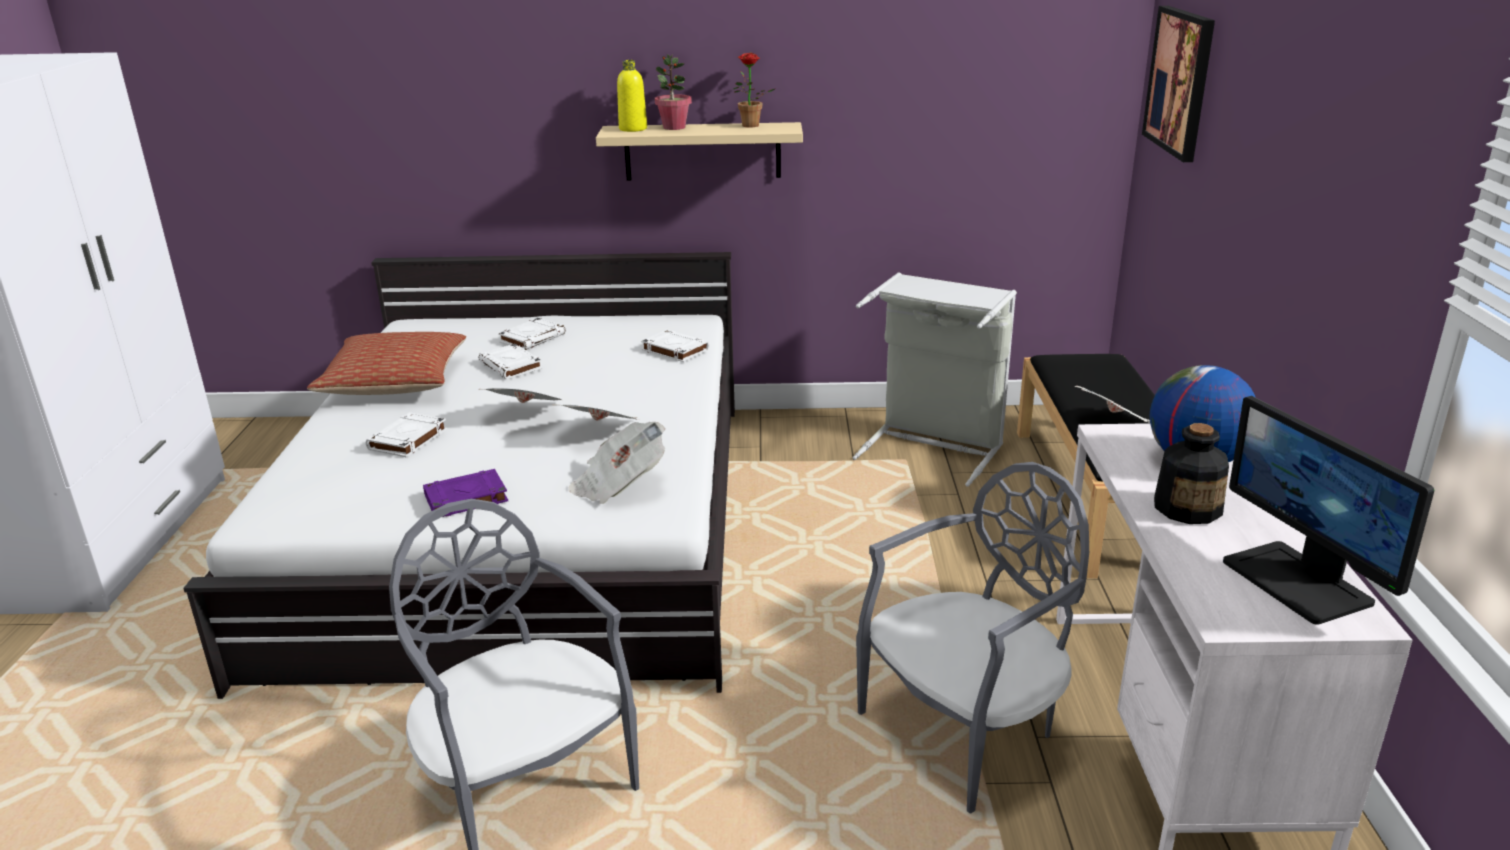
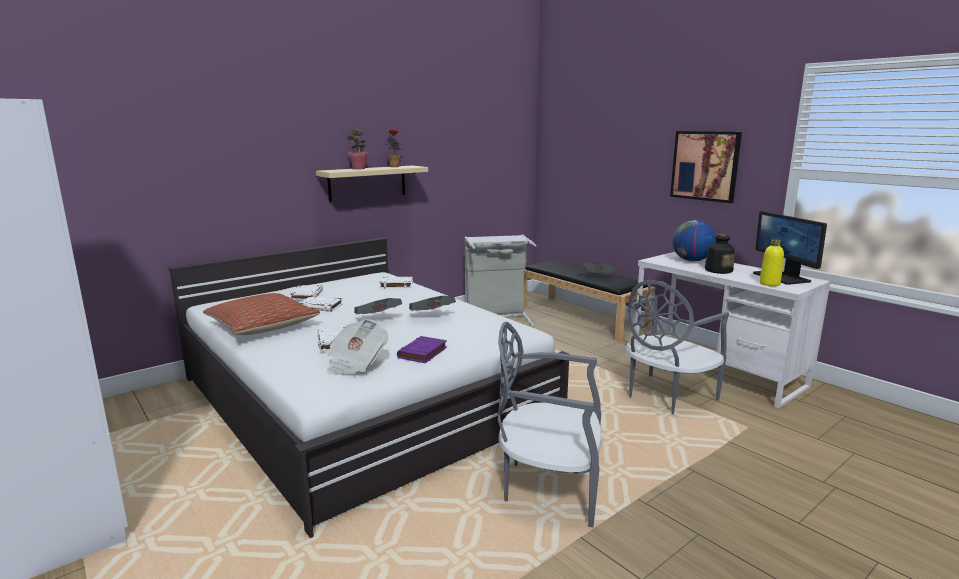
camera: 40 degrees left, 10 degrees down
newspaper [569,422,665,504] -> newspaper moved to [327,319,388,375]
yellow bottle [617,60,647,132] -> yellow bottle moved to [759,239,784,286]
grey chair [856,462,1089,813] -> grey chair turned 150 degrees counterclockwise [625,280,729,414]
picture [1142,6,1215,162] -> picture moved to [670,131,742,203]
monitor [1223,396,1434,625] -> monitor turned 45 degrees clockwise [753,211,827,285]

